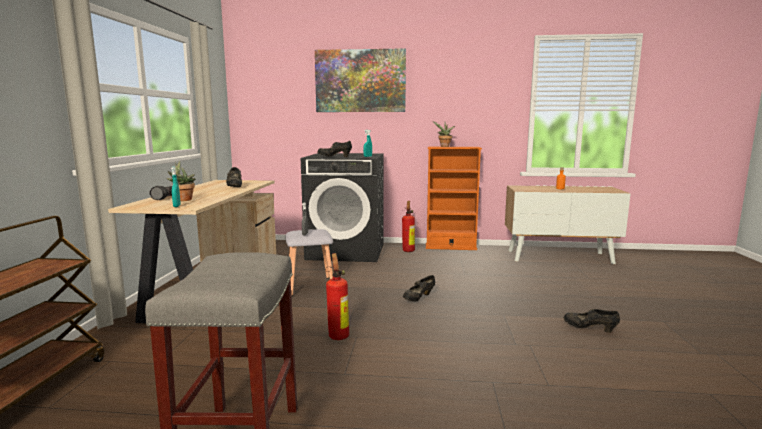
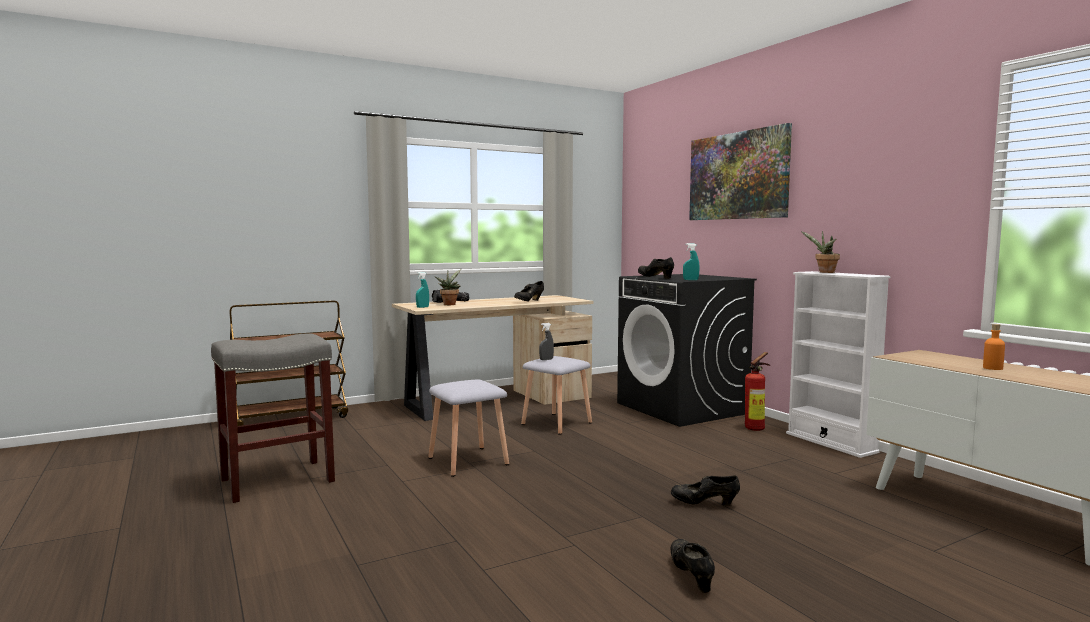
camera: 55 degrees right, 5 degrees down
fire extinguisher [325,253,349,340] -> grey stool [428,379,509,477]
black shoe [403,275,435,301] -> black shoe moved to [671,475,740,506]
orange bookcase [426,147,482,250] -> white bookcase [786,271,890,458]

